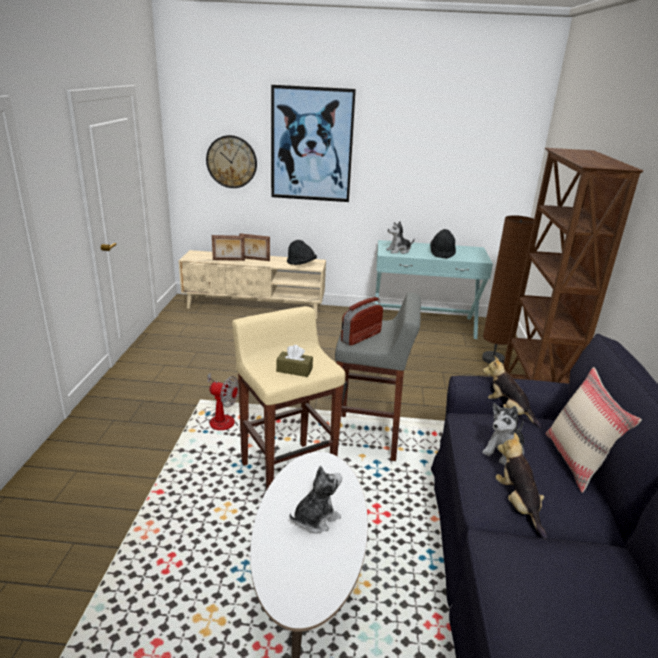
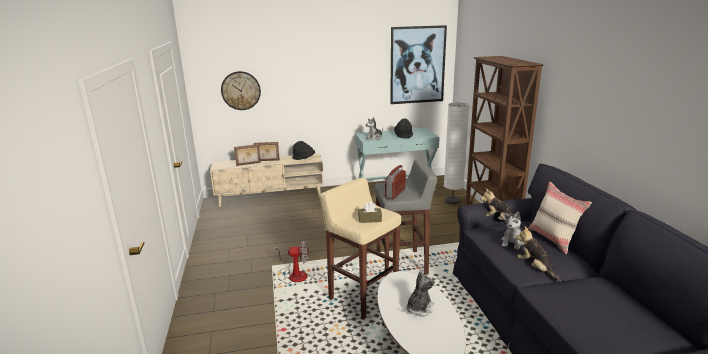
camera: 15 degrees left, 5 degrees down
picture [271,85,356,202] -> picture moved to [390,25,447,104]
brown floor lamp [482,215,534,364] -> white floor lamp [444,102,469,204]

